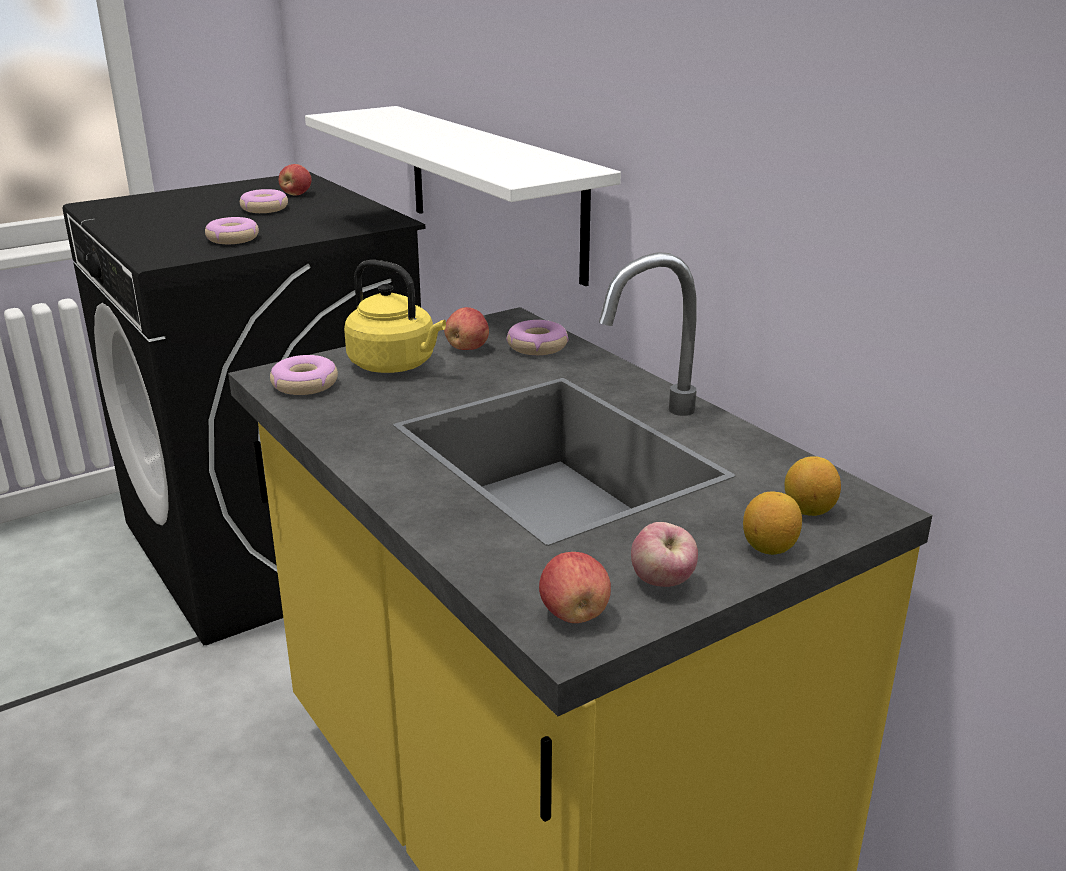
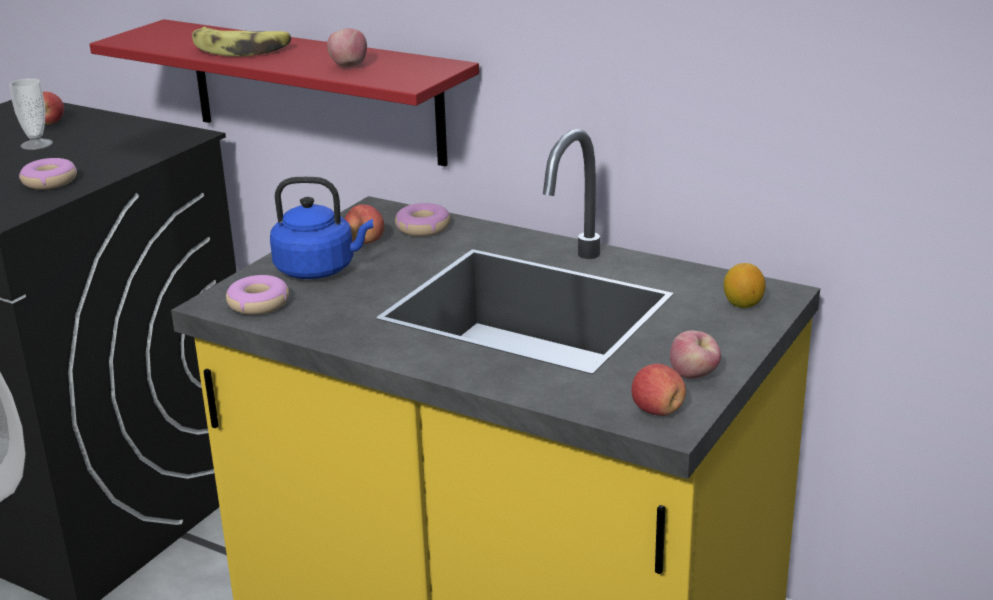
camera: 25 degrees left, 0 degrees up
donut [240,189,288,213] -> cup [9,78,53,150]
white shelf [305,106,621,286] -> red shelf [89,19,479,167]
yellow kettle [344,260,446,373] -> blue kettle [270,177,373,279]
lemon [743,492,802,555] -> none
none -> banana [192,27,291,57]
none -> apple [327,28,367,67]

